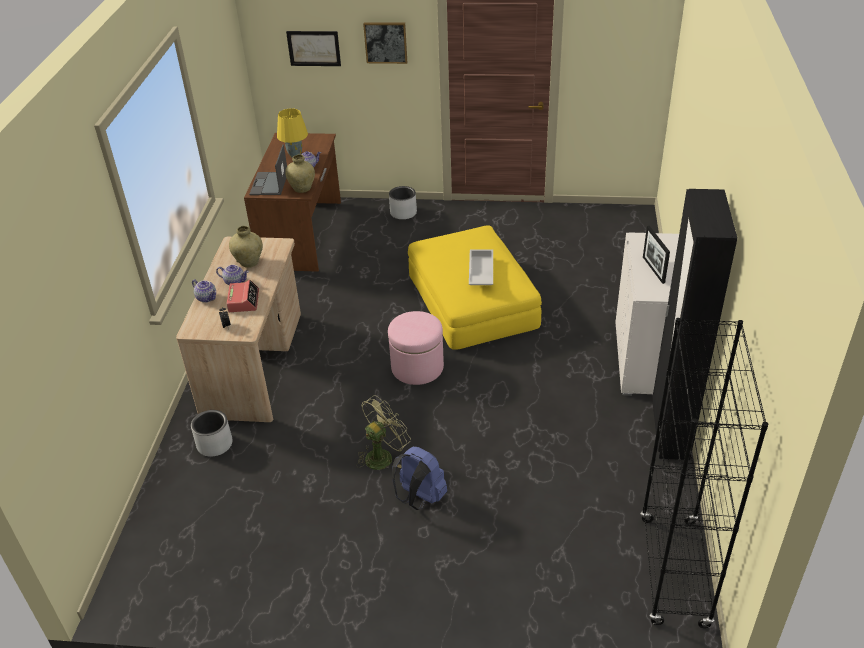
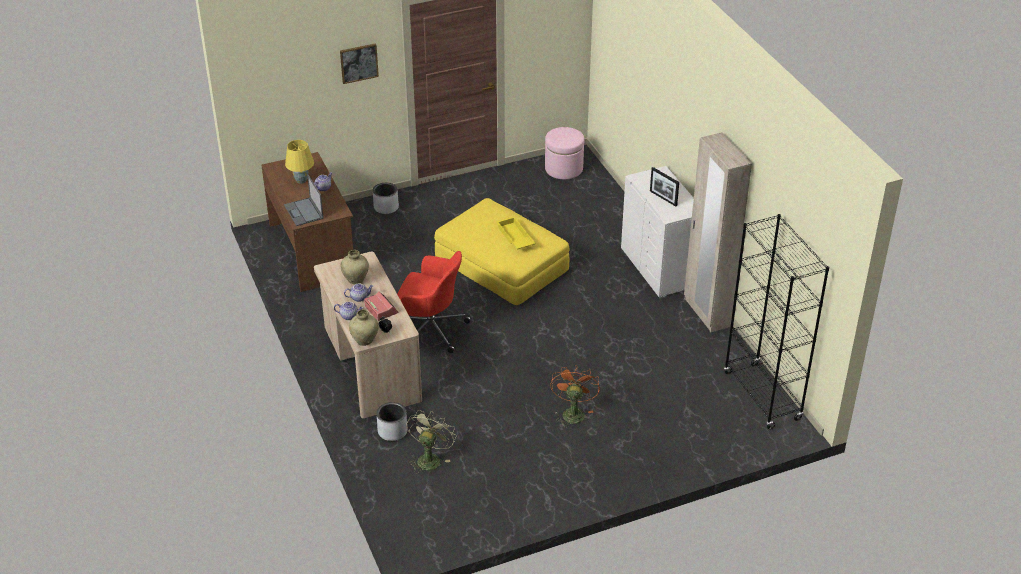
camera: 30 degrees left, 0 degrees up
beige vase [285,154,315,193] -> beige vase moved to [349,309,379,346]
picture [286,31,341,66] -> none
green fan [356,395,411,470] -> green fan moved to [406,410,456,473]
pink ottoman [388,311,444,385] -> pink ottoman moved to [545,127,584,180]
blue backpack [392,446,447,510] -> orange fan [550,366,600,428]
white tray [469,250,493,285] -> yellow tray [497,217,536,249]
black wardrobe [652,189,737,460] -> beige wardrobe [684,132,752,332]
none -> red office chair [397,251,471,353]

